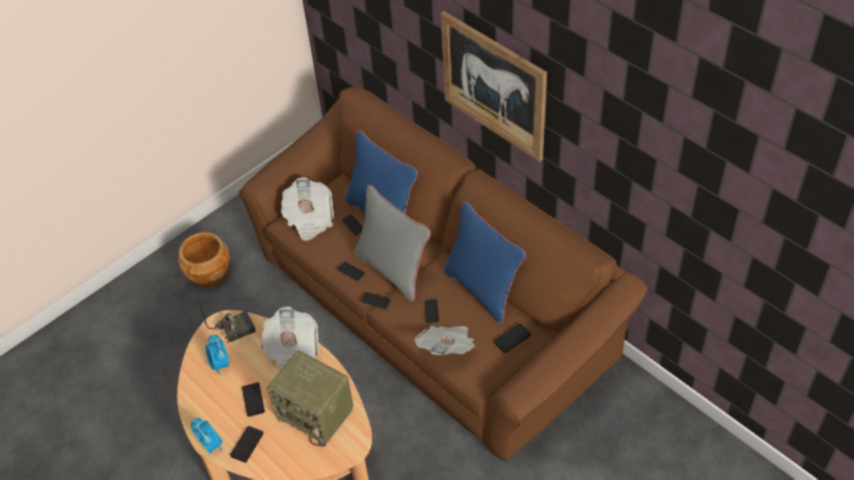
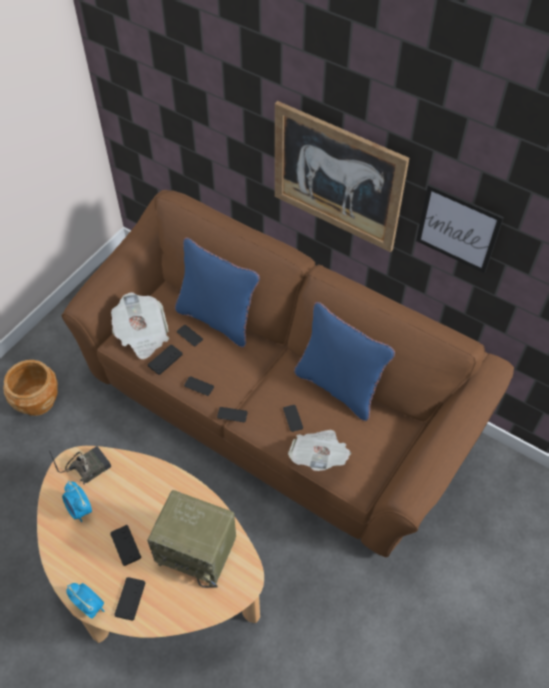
camera: 15 degrees left, 5 degrees up
newspaper [261,306,319,371] -> none
grey pillow [354,185,431,302] -> none
black game controller [494,323,531,353] -> black game controller moved to [148,345,183,375]
none -> picture [416,184,504,273]

